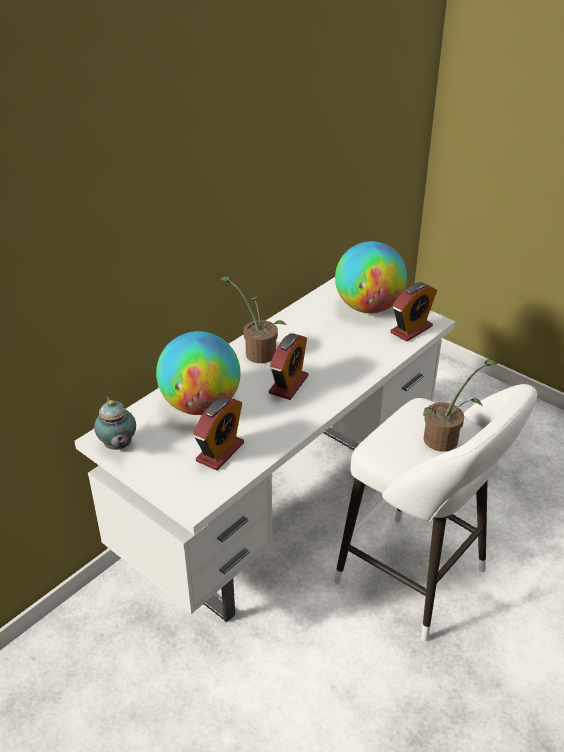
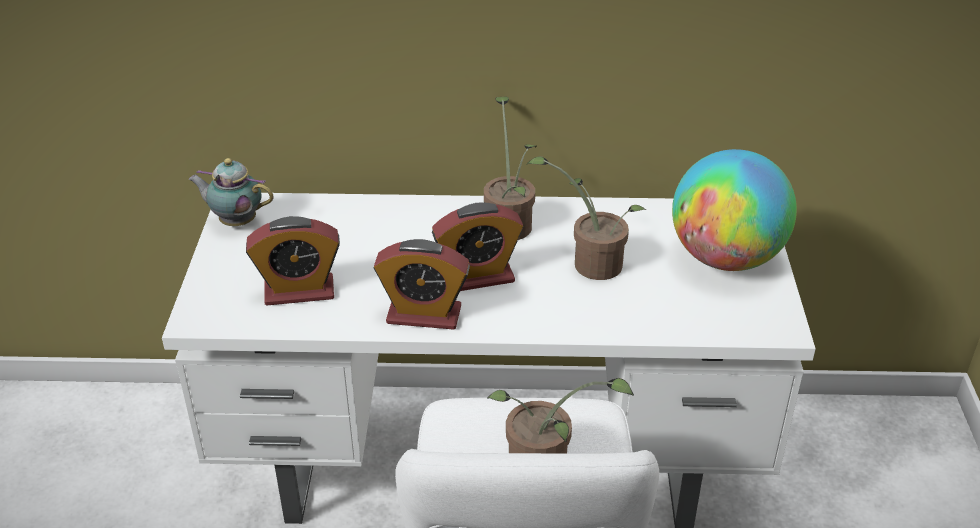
camera: 50 degrees right, 0 degrees up
teapot [94,396,136,450] -> teapot turned 75 degrees clockwise [188,158,274,226]
globe [156,331,241,415] -> none
alarm clock [390,282,437,342] -> alarm clock moved to [374,239,470,330]
none -> potted plant [526,156,646,280]

